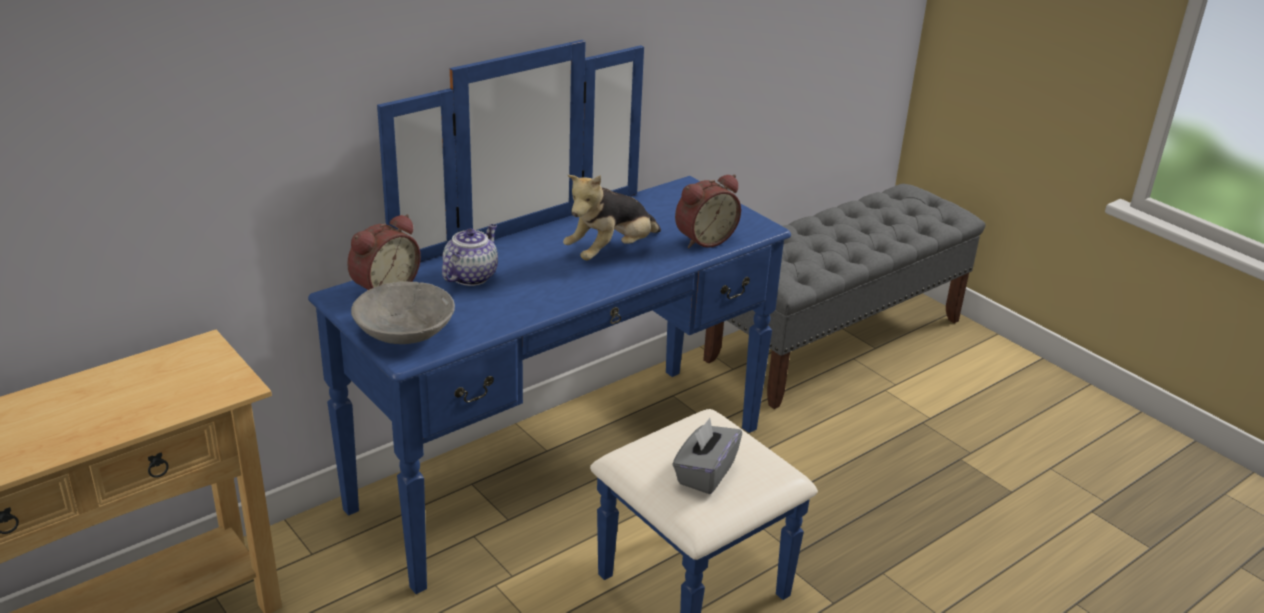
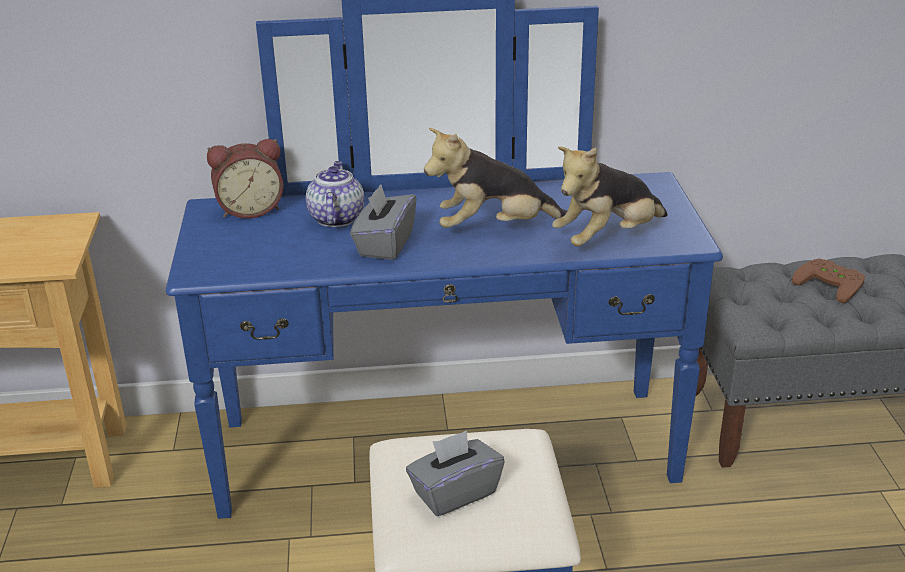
camera: 35 degrees right, 0 degrees up
grey bowl [351,282,455,344] -> none
teapot [442,224,498,286] -> teapot turned 60 degrees counterclockwise [306,161,364,227]
alarm clock [675,174,741,248] -> plush toy [552,146,668,246]
none -> grey tissue box [350,184,417,260]
none -> brown game controller [792,258,865,304]

